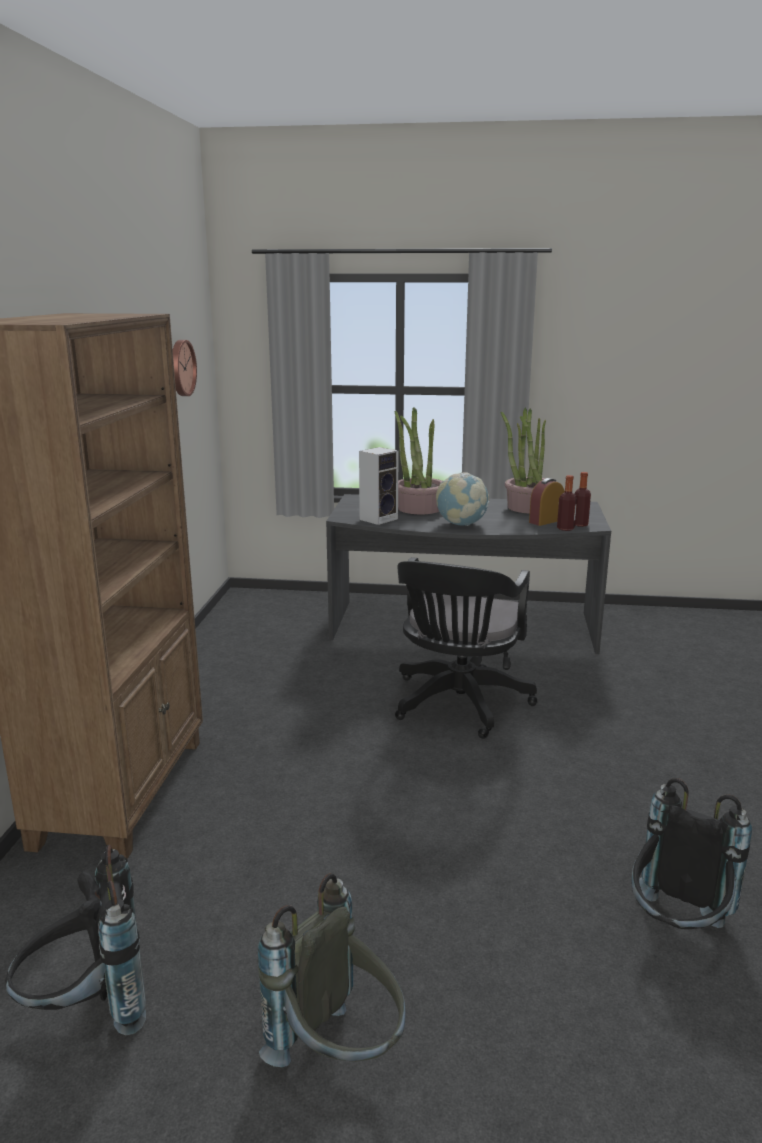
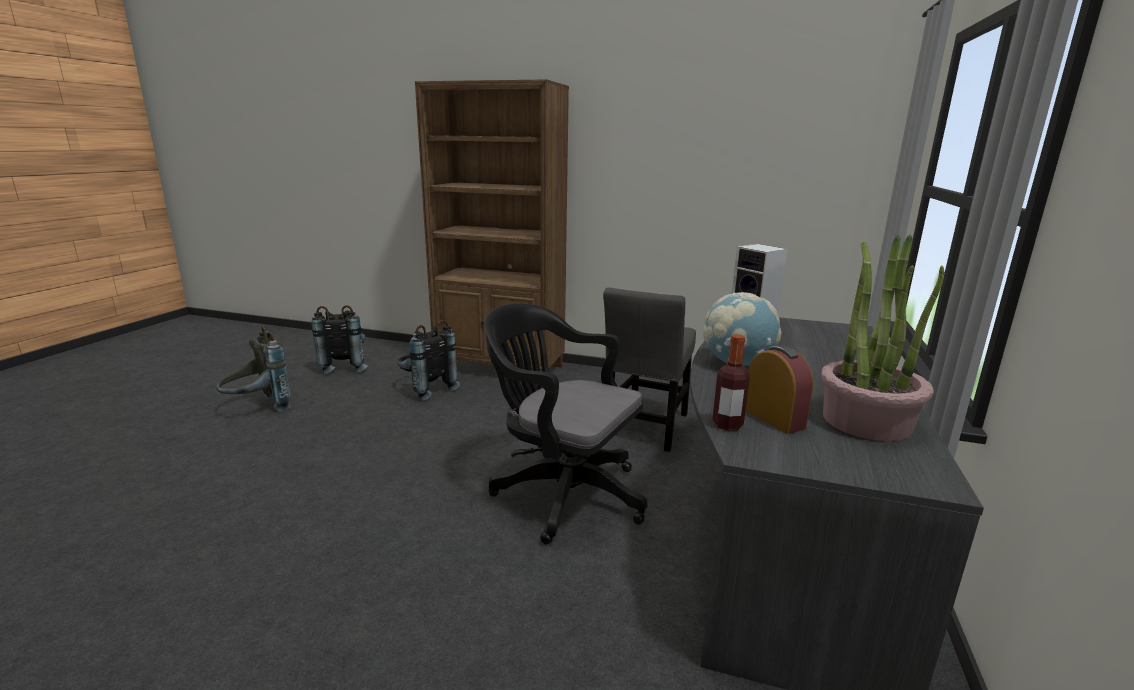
camera: 100 degrees right, 0 degrees up
wall clock [173,340,197,396] -> none
potted plant [395,408,443,514] -> none
bottle [575,472,591,527] -> none
black backpack [631,778,752,929] -> black backpack moved to [397,320,460,401]
none -> grey chair [603,288,696,452]

